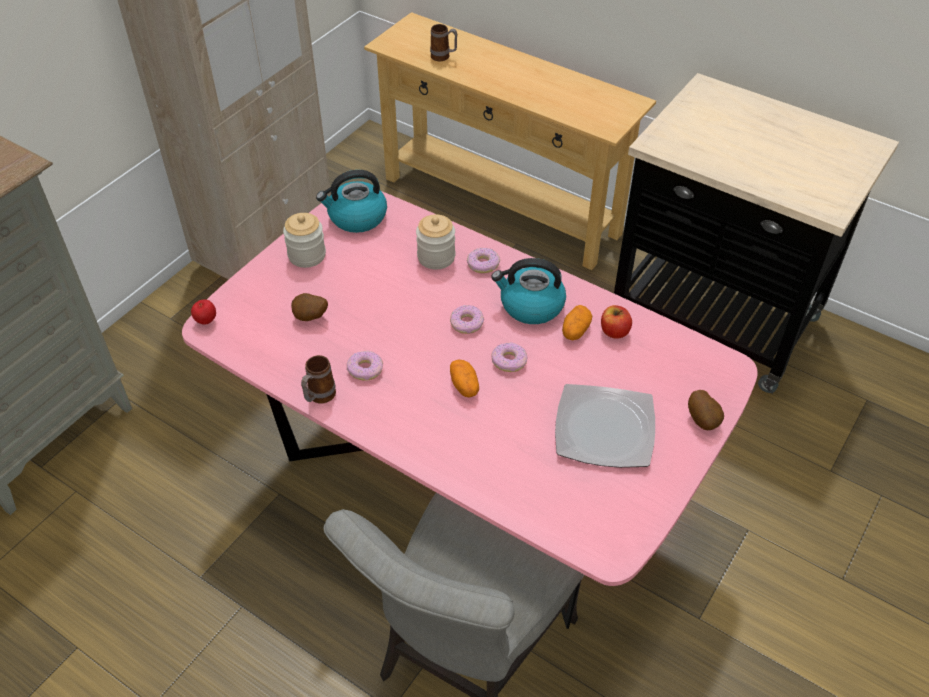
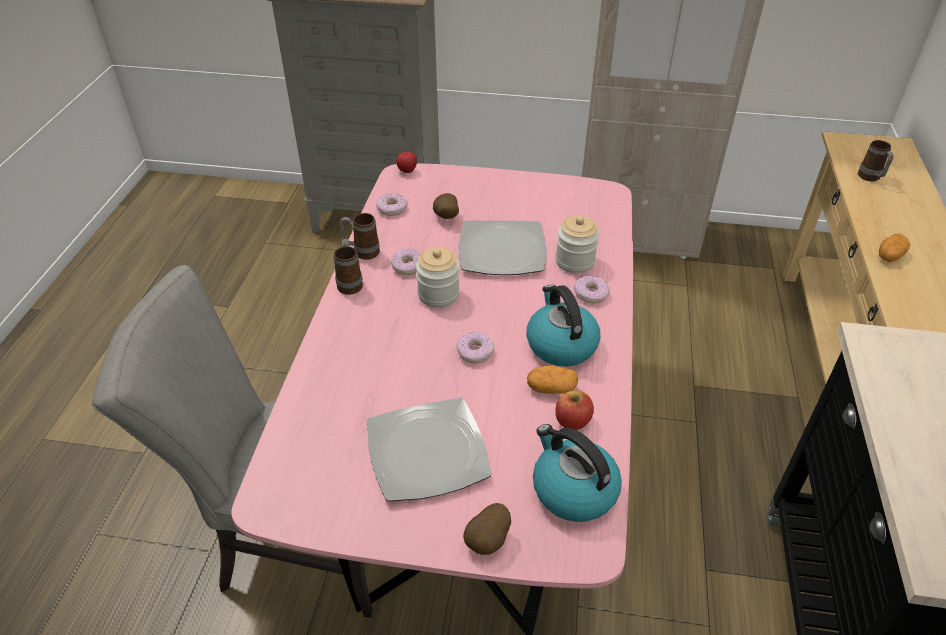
camera: 65 degrees right, 5 degrees down
jar [283,213,326,268] -> jar moved to [416,247,460,308]
kettle [316,170,387,233] -> kettle moved to [533,424,622,522]
donut [450,305,484,334] -> donut moved to [376,193,408,216]
potato [450,360,479,398] -> potato moved to [879,234,910,262]
none -> mug [334,239,363,295]
none -> plate [459,220,546,275]

